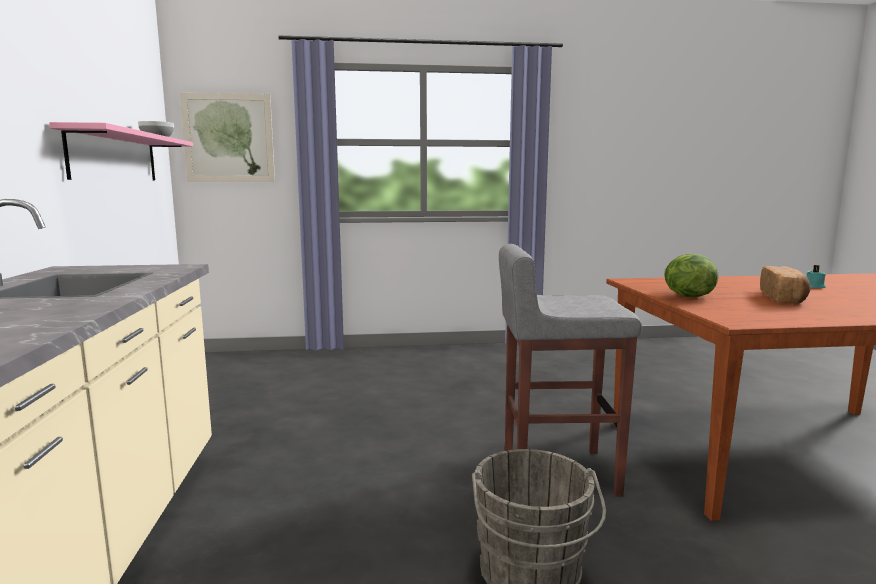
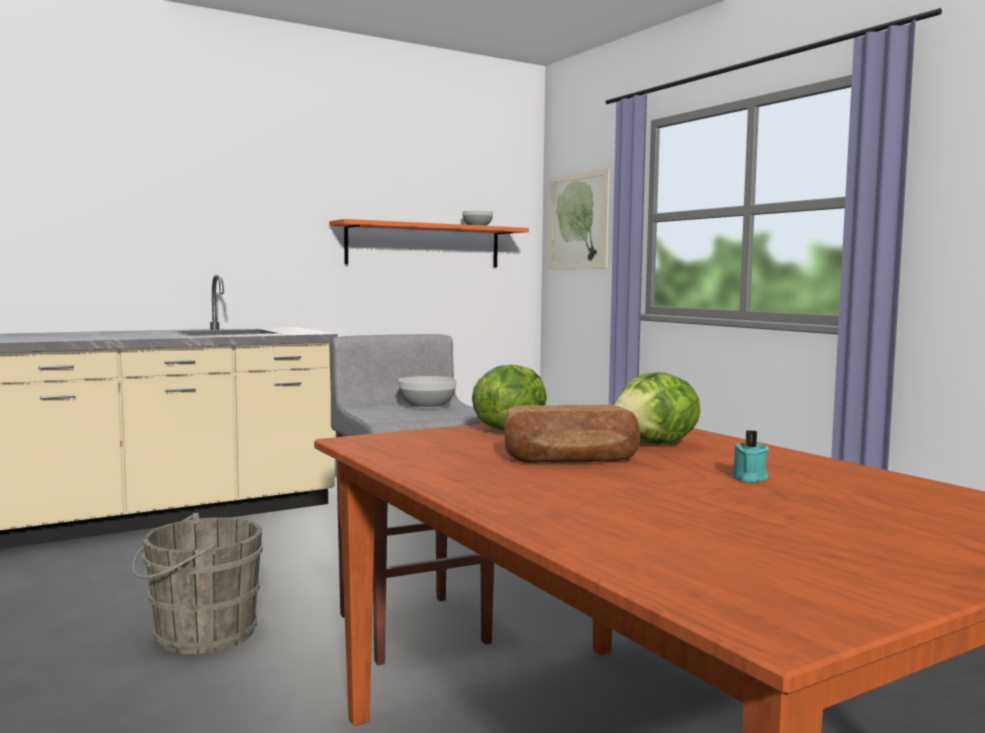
camera: 65 degrees right, 5 degrees down
pink shelf [49,122,193,181] -> orange shelf [329,219,529,267]
none -> bowl [398,376,457,409]
none -> lettuce [614,372,701,444]

